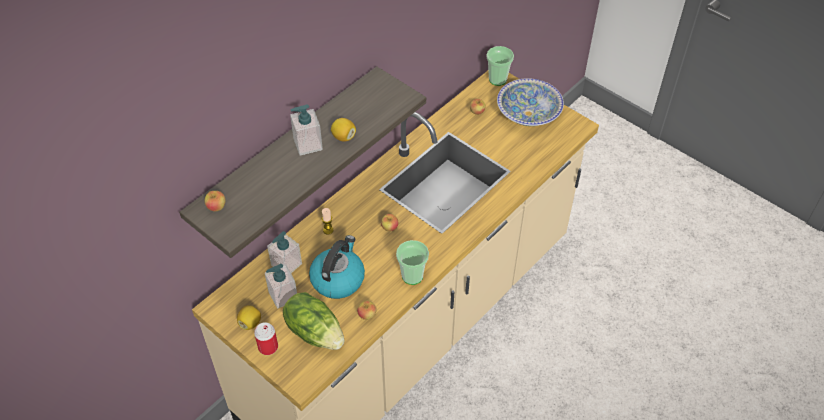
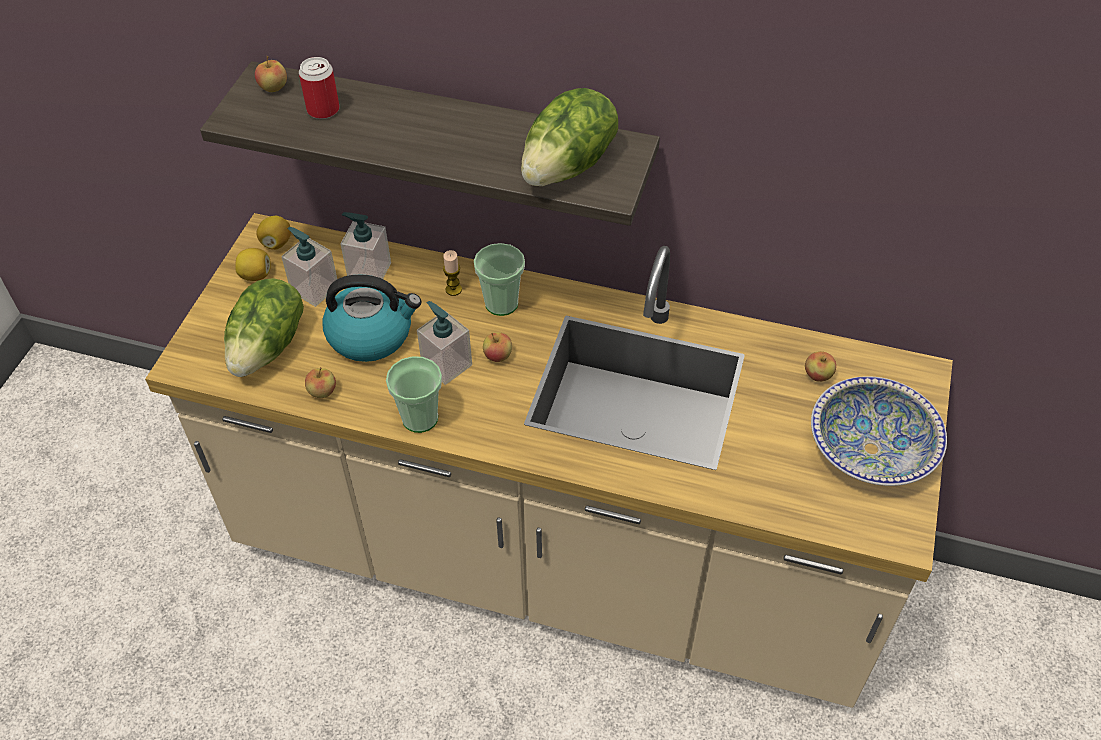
camera: 65 degrees right, 0 degrees up
can [254,322,278,355] -> can moved to [299,57,340,119]
soap dispenser [290,104,323,156] -> soap dispenser moved to [417,301,472,385]
lemon [331,118,356,142] -> lemon moved to [256,216,291,250]
cup [487,46,514,86] -> cup moved to [474,243,525,316]
none -> lettuce [521,88,618,186]

